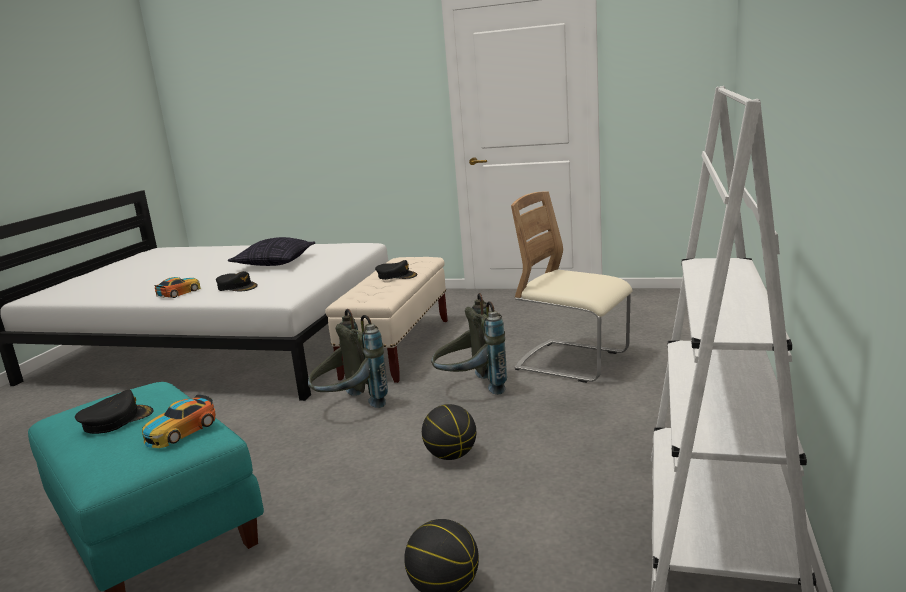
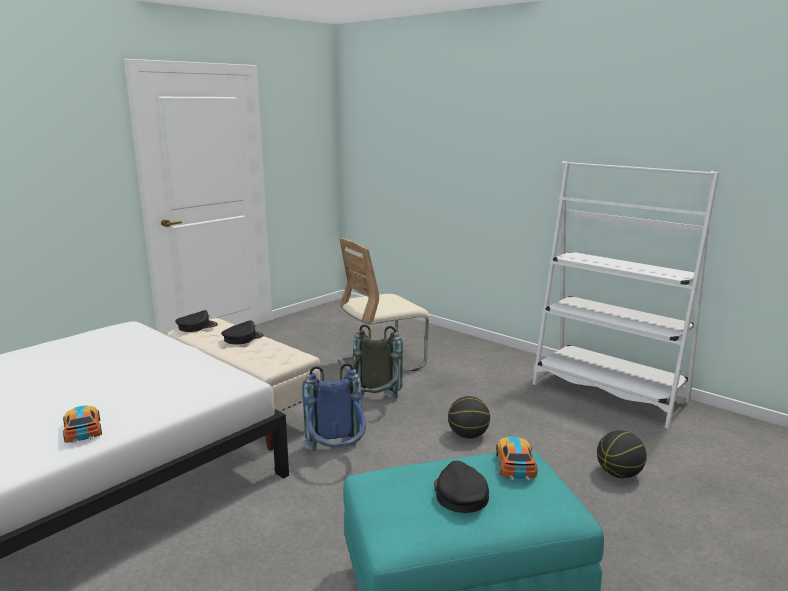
camera: 65 degrees left, 0 degrees up
toy car [142,395,216,448] -> toy car turned 150 degrees counterclockwise [496,436,537,480]
black cap [216,271,258,291] -> black cap moved to [175,310,218,332]
pillow [228,237,315,266] -> none
grey backpack [308,309,388,408] -> blue backpack [302,363,366,451]

